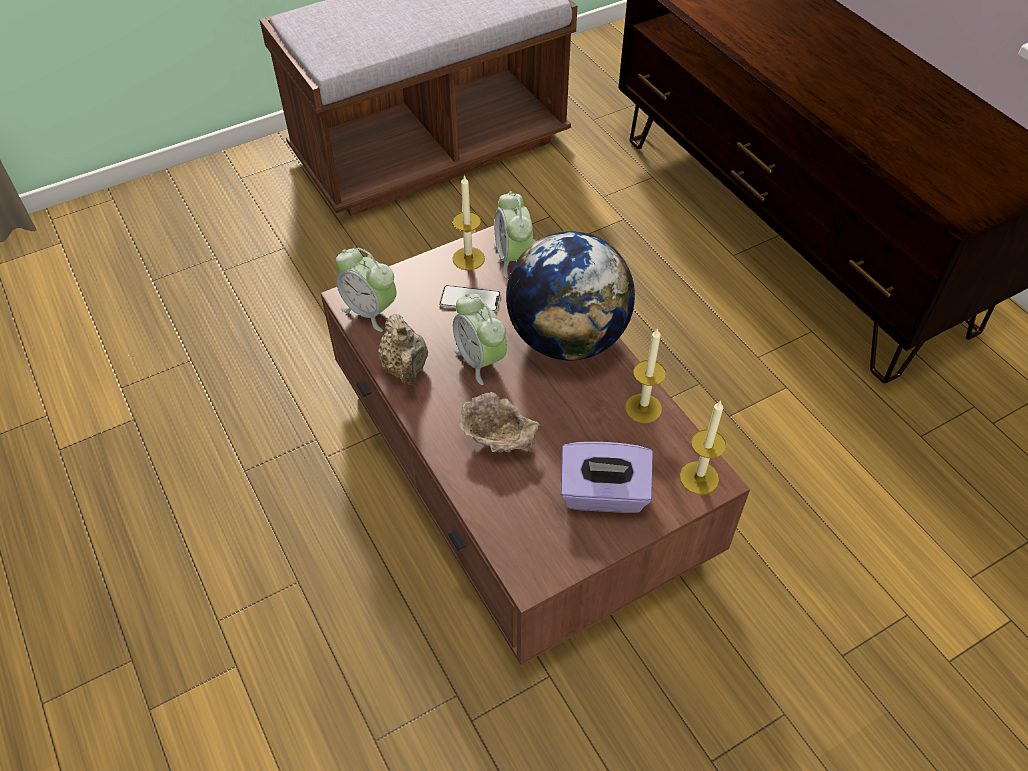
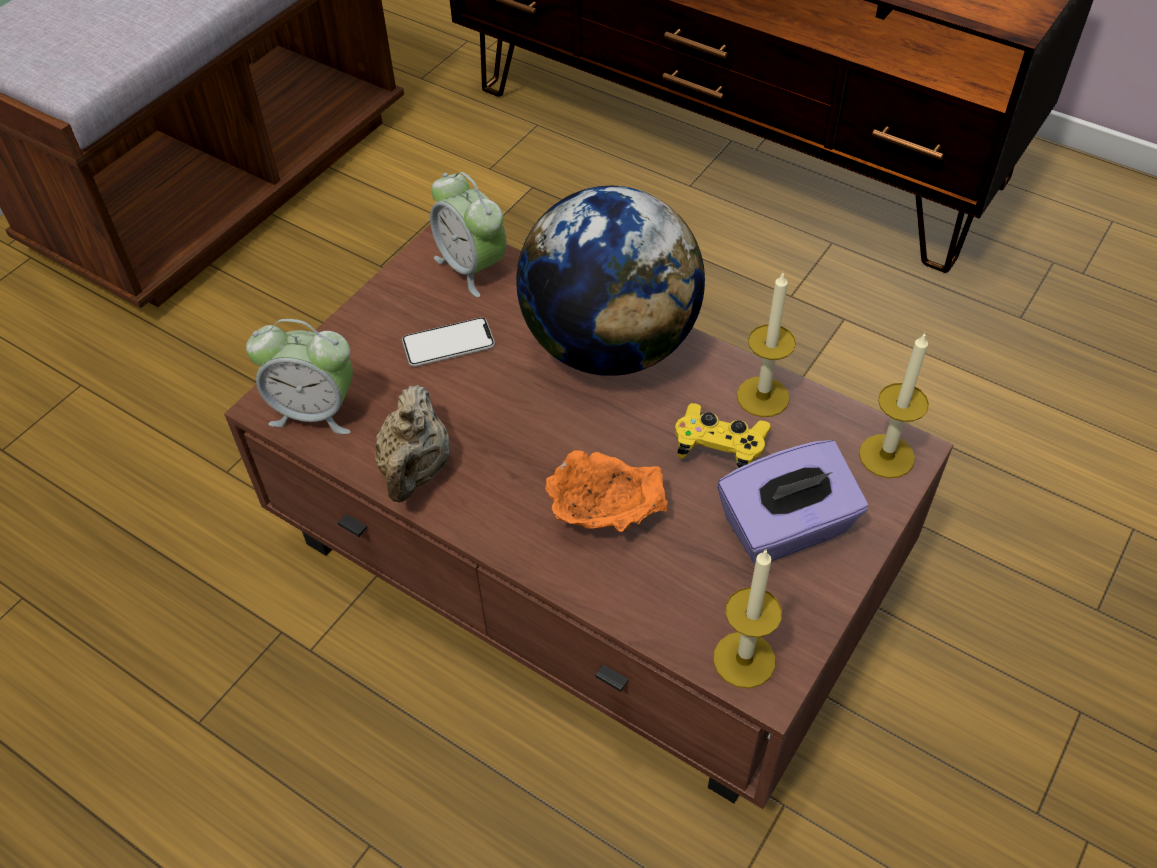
camera: 25 degrees left, 0 degrees up
beige teapot [378,314,428,387] -> beige teapot turned 45 degrees clockwise [375,385,451,503]
candle [452,175,485,270] -> candle moved to [713,549,782,688]
alarm clock [453,293,507,385] -> none
beige bowl [459,392,540,453] -> orange bowl [545,450,668,532]
none -> yellow game controller [675,403,772,468]

